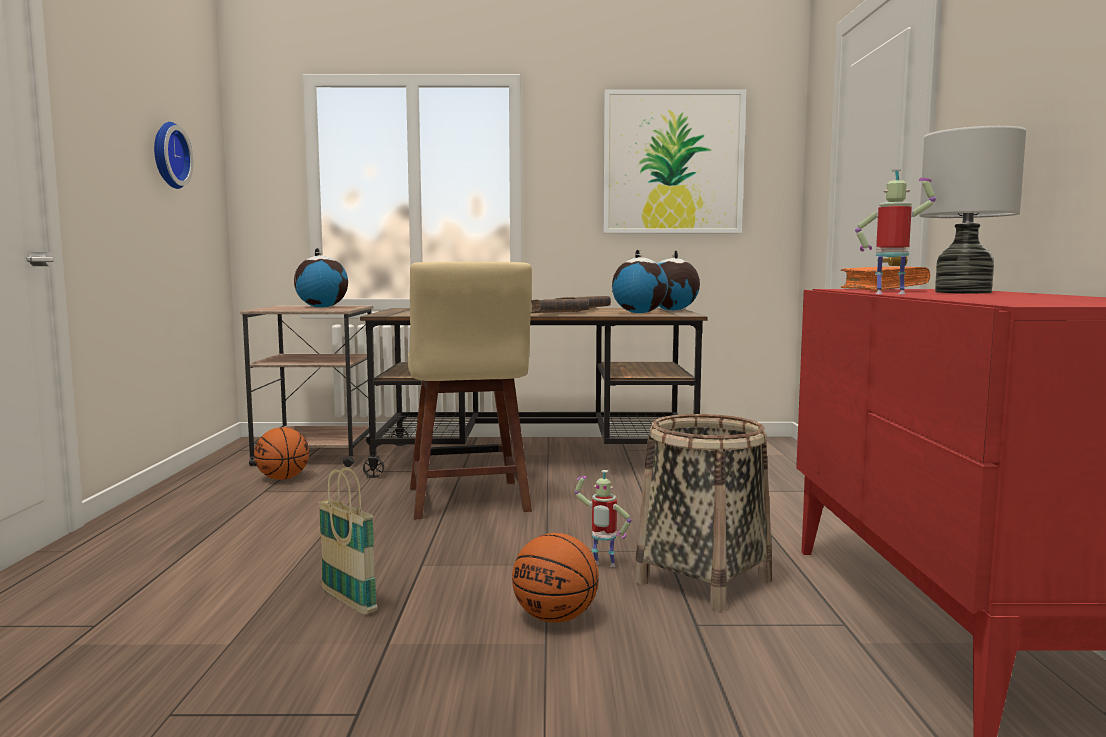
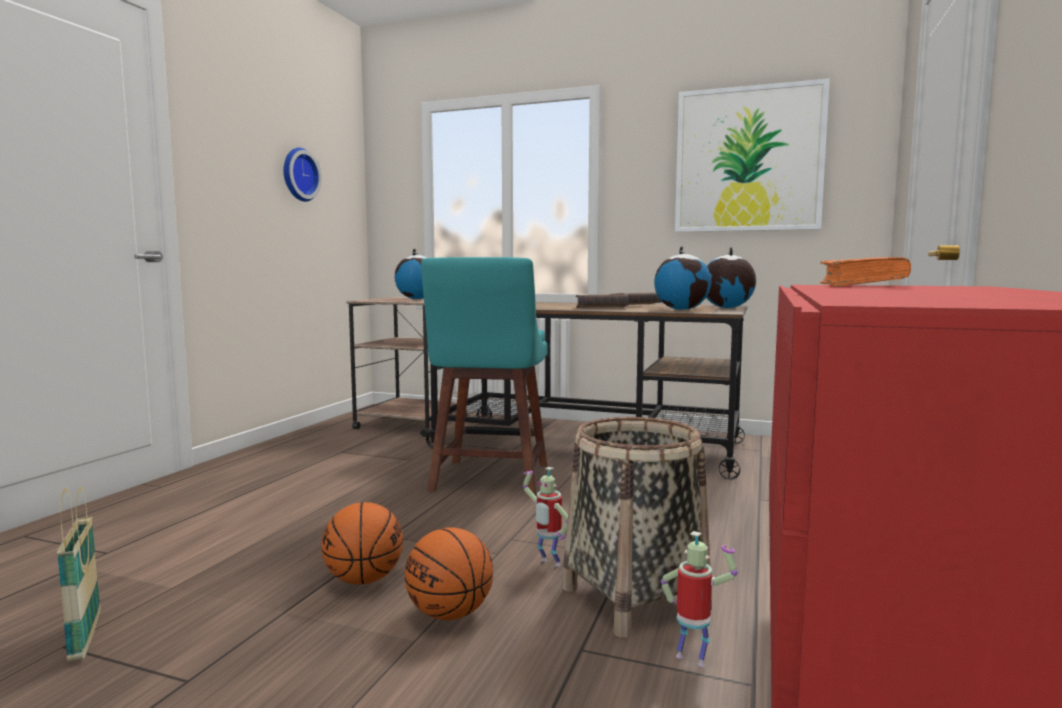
camera: 20 degrees right, 0 degrees up
basketball [254,427,309,480] -> basketball moved to [322,502,403,585]
basket [318,467,377,614] -> basket moved to [57,486,100,662]
beige stool [407,262,532,519] -> turquoise stool [421,257,548,496]
toy robot [855,169,936,294] -> toy robot moved to [661,531,738,667]
grey table lamp [919,126,1026,294] -> none

